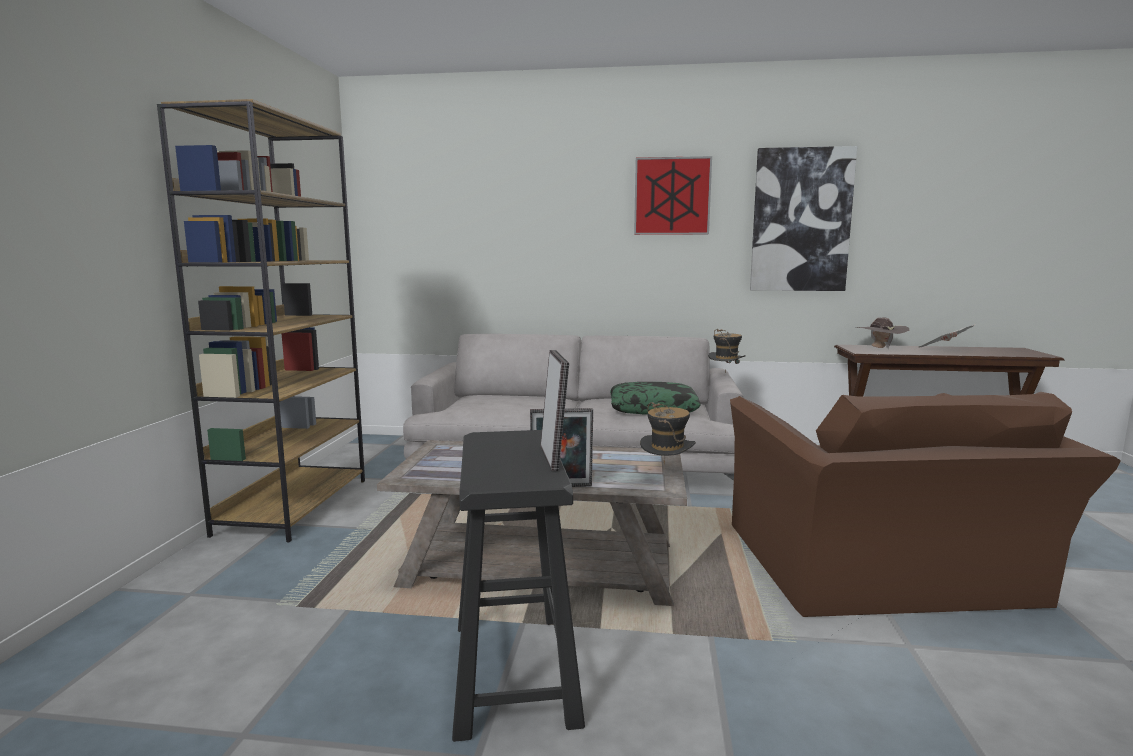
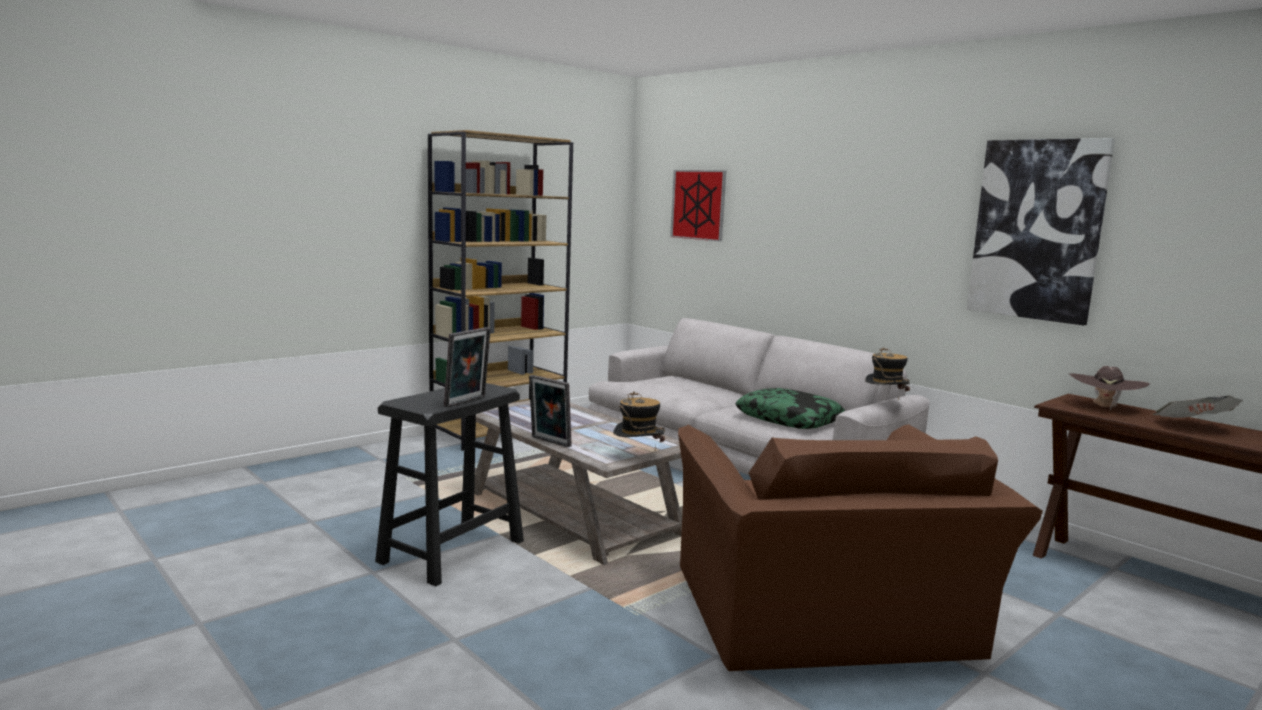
camera: 40 degrees right, 0 degrees up
picture [634,156,712,235] -> picture moved to [670,170,726,242]
brown armchair [730,392,1121,617] -> brown armchair turned 45 degrees counterclockwise [678,425,1043,671]

